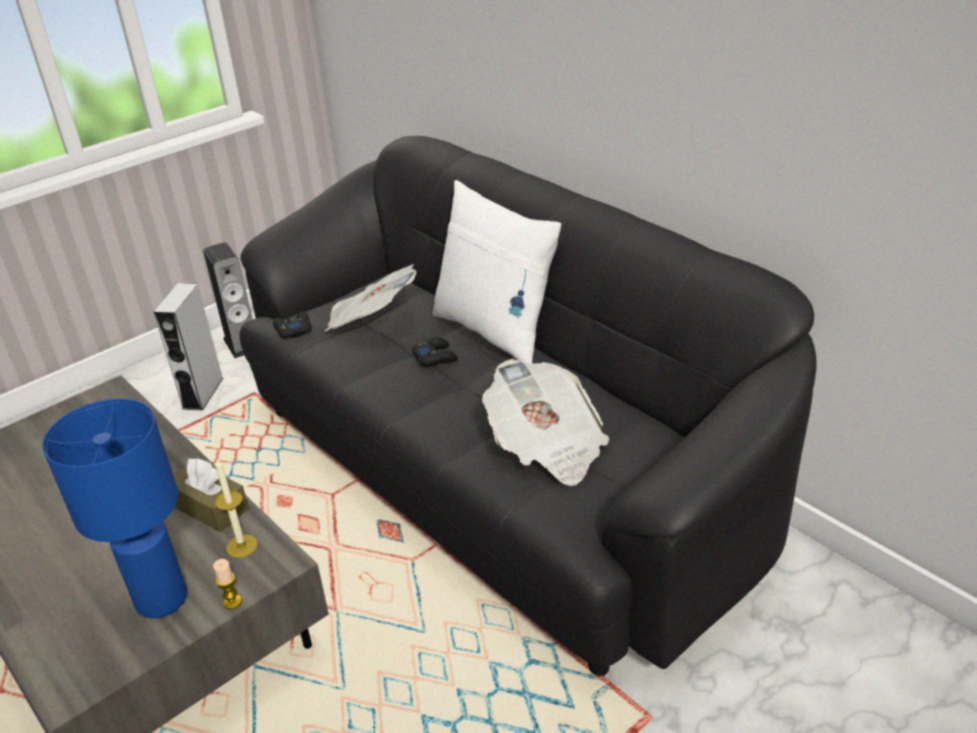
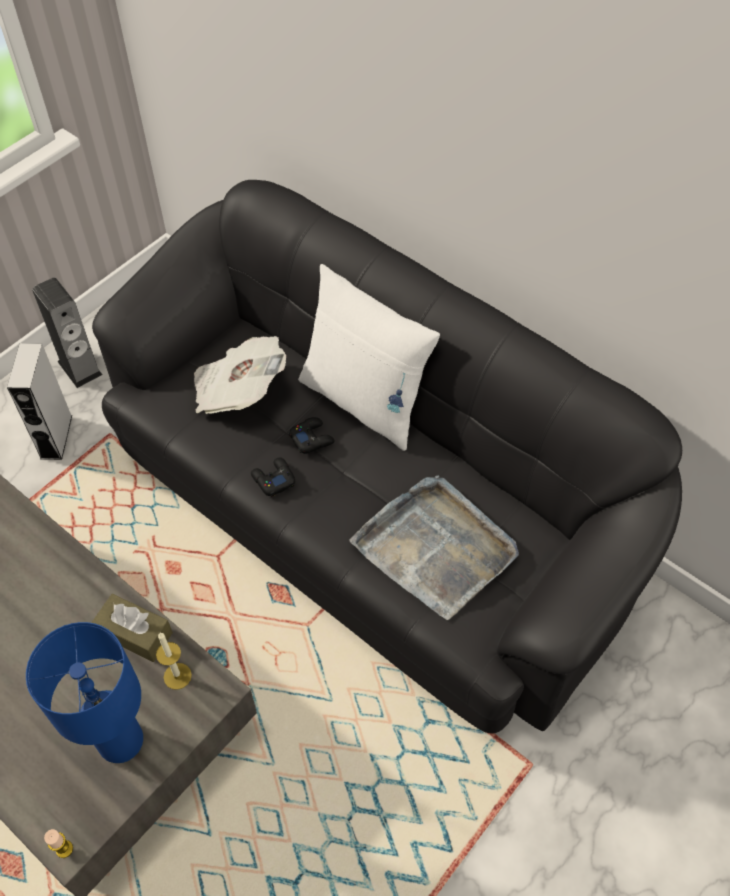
camera: 10 degrees left, 20 degrees up
candle [213,559,242,609] -> candle moved to [44,829,73,858]
black game controller [273,312,312,339] -> black game controller moved to [251,457,295,497]
newspaper [482,359,610,486] -> grey tray [349,476,519,620]

